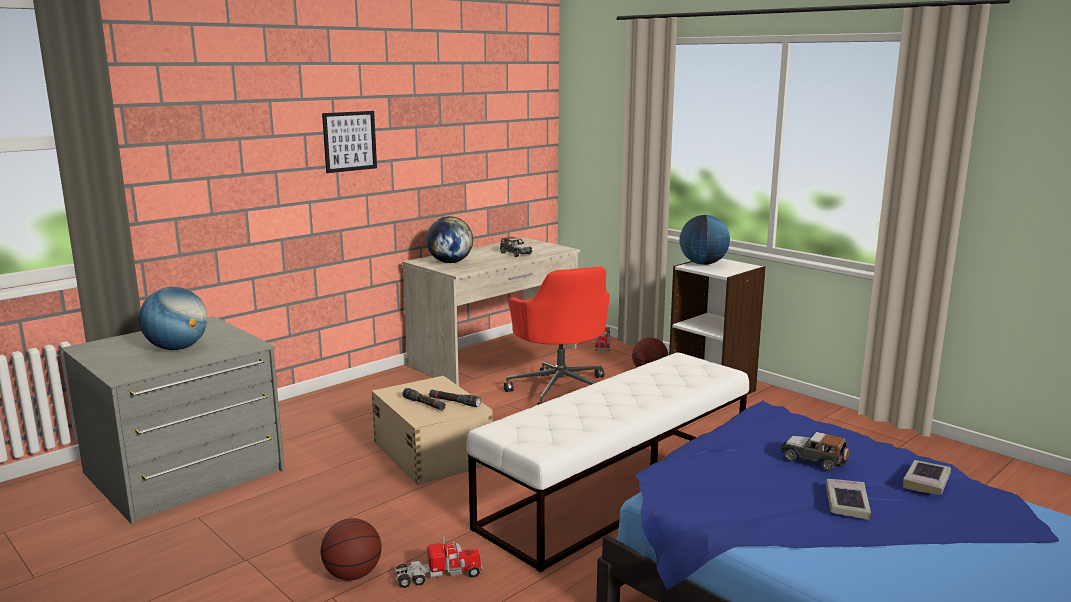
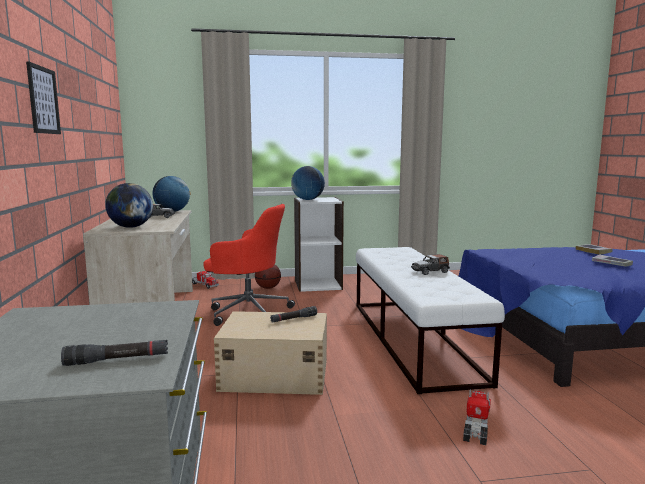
camera: 55 degrees left, 5 degrees down
globe [139,287,207,350] -> globe moved to [152,176,191,212]
basketball [321,518,382,580] -> none
black flashlight [402,388,446,411] -> black flashlight moved to [61,340,168,366]
toy car [781,432,849,471] -> toy car moved to [411,254,450,275]

